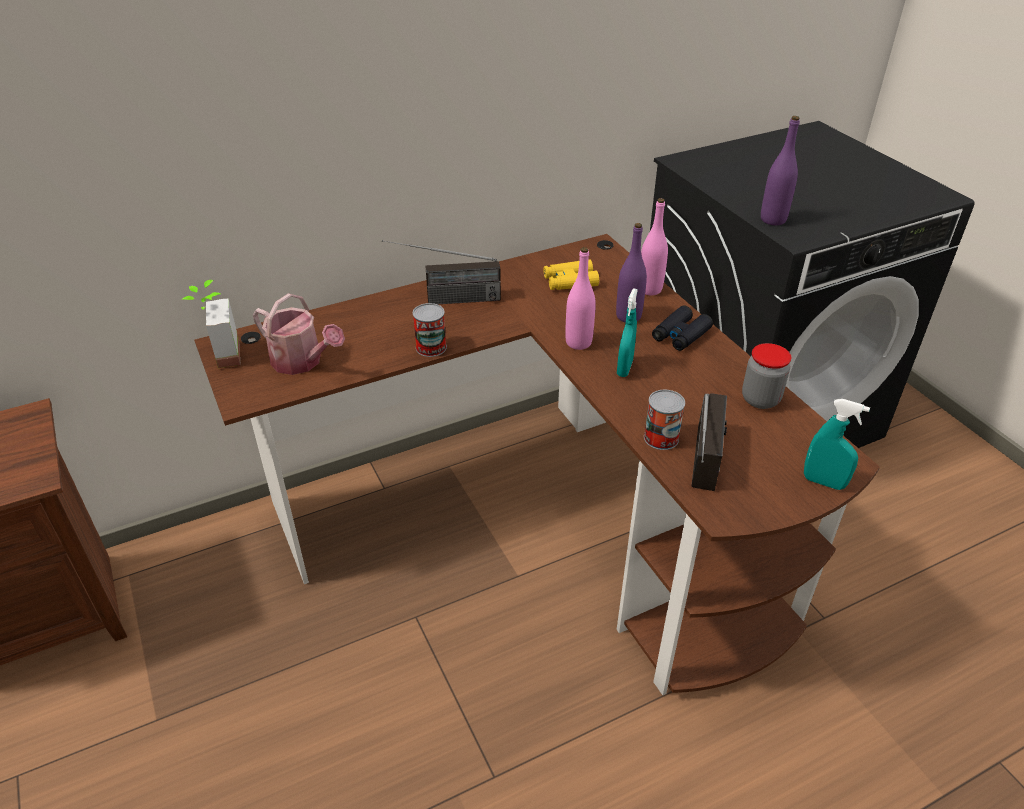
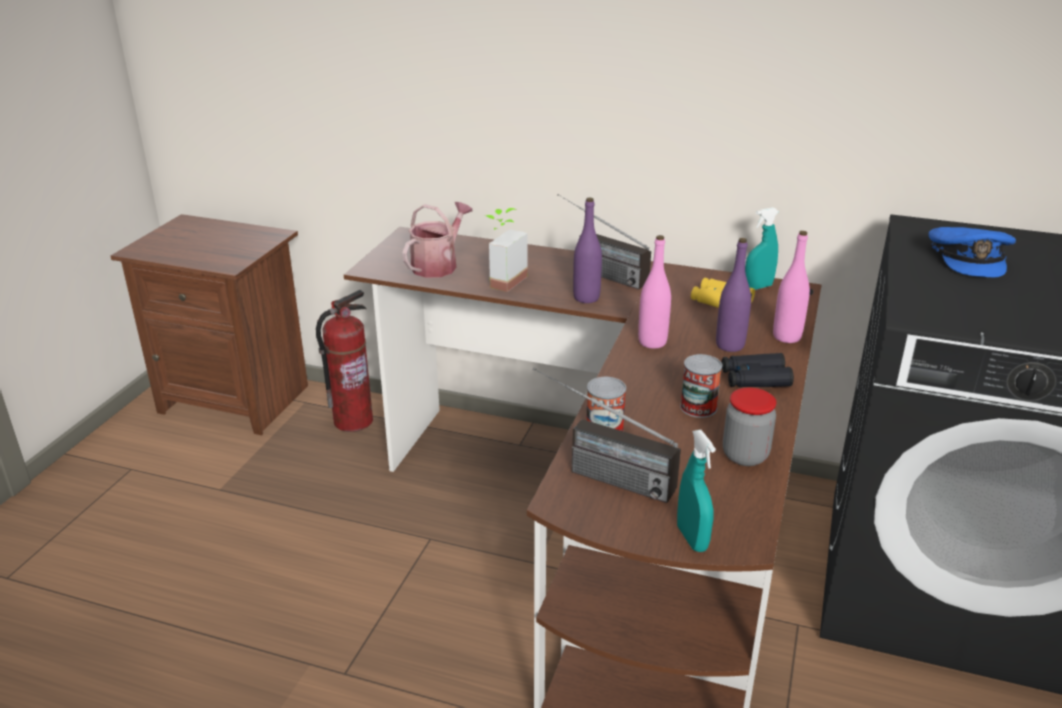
camera: 45 degrees right, 10 degrees down
potted plant [181,280,241,368] -> potted plant moved to [486,208,528,292]
watering can [253,293,345,375] -> watering can turned 135 degrees counterclockwise [402,202,473,278]
can [413,303,447,357] -> can moved to [680,354,722,418]
turquoise spray bottle [617,289,638,377] -> turquoise spray bottle moved to [745,207,779,290]
radio [691,393,727,491] -> radio turned 60 degrees clockwise [533,368,681,503]
purple bottle [761,116,800,225] -> purple bottle moved to [573,198,602,303]
none -> fire extinguisher [316,290,373,432]
none -> blue cap [929,227,1016,277]

